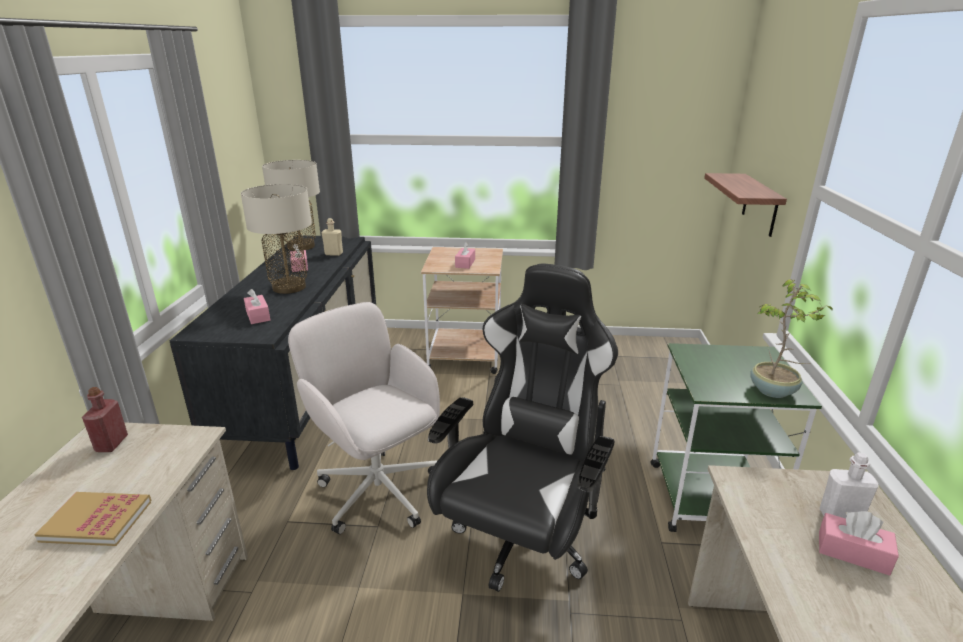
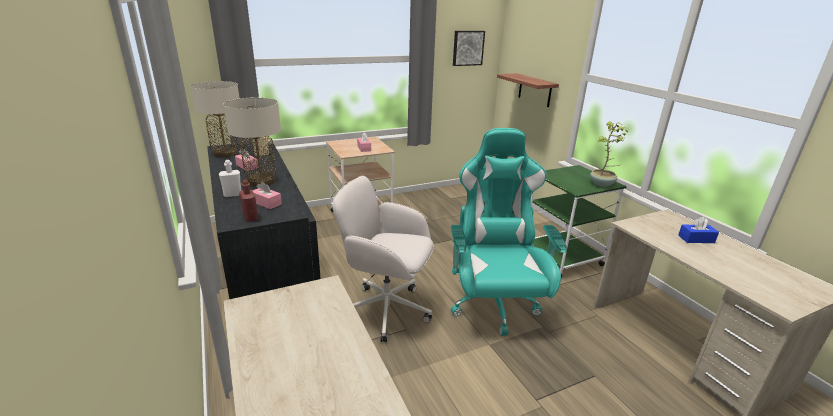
camera: 30 degrees left, 0 degrees up
book [34,492,152,546] -> none
red bottle [82,387,128,452] -> red bottle moved to [239,180,258,222]
black office chair [427,264,618,592] -> turquoise office chair [451,128,567,336]
white bottle [819,453,878,519] -> white bottle moved to [219,160,242,197]
pink tissue box [819,511,899,576] -> blue tissue box [678,217,719,243]
none -> picture [453,31,485,66]

